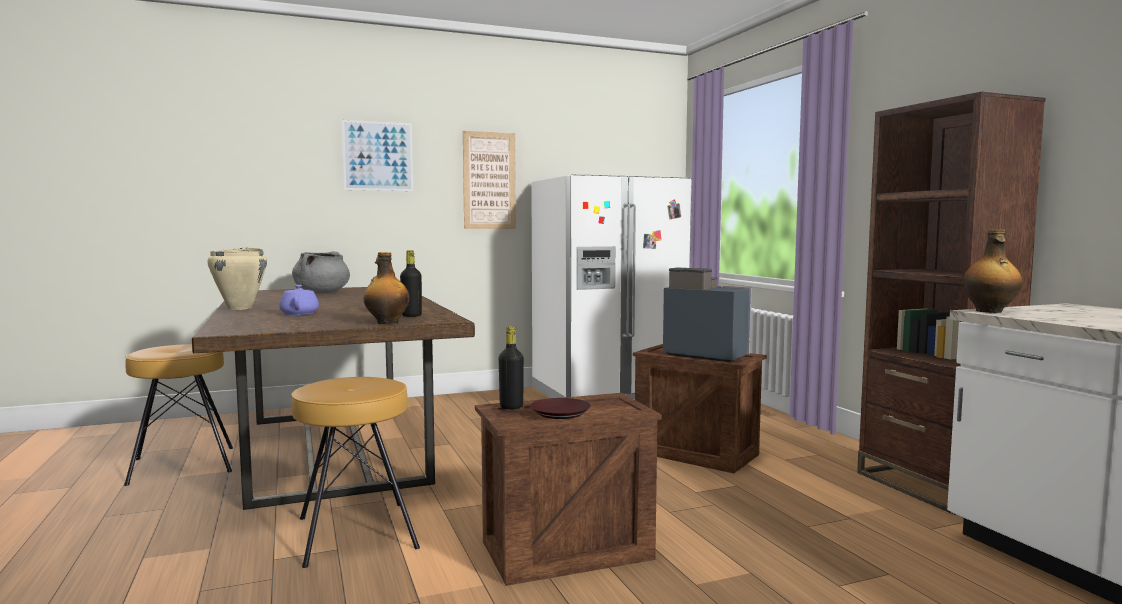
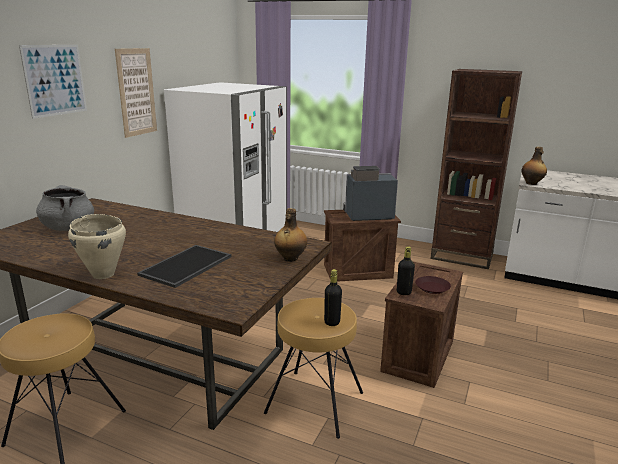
camera: 45 degrees left, 15 degrees up
purple teapot [279,285,319,315] -> tray [137,245,231,288]
black bottle [400,250,422,317] -> black bottle moved to [324,269,342,326]

